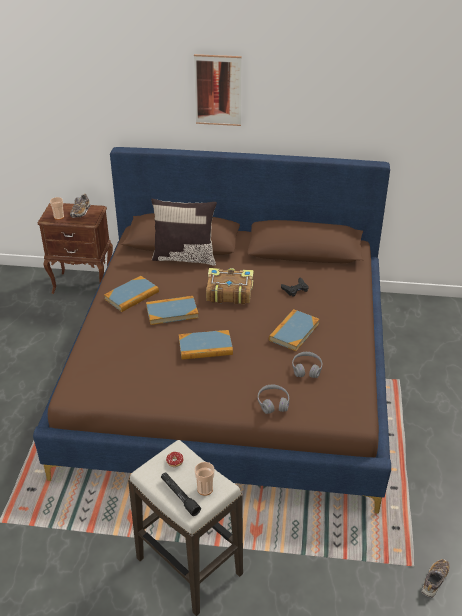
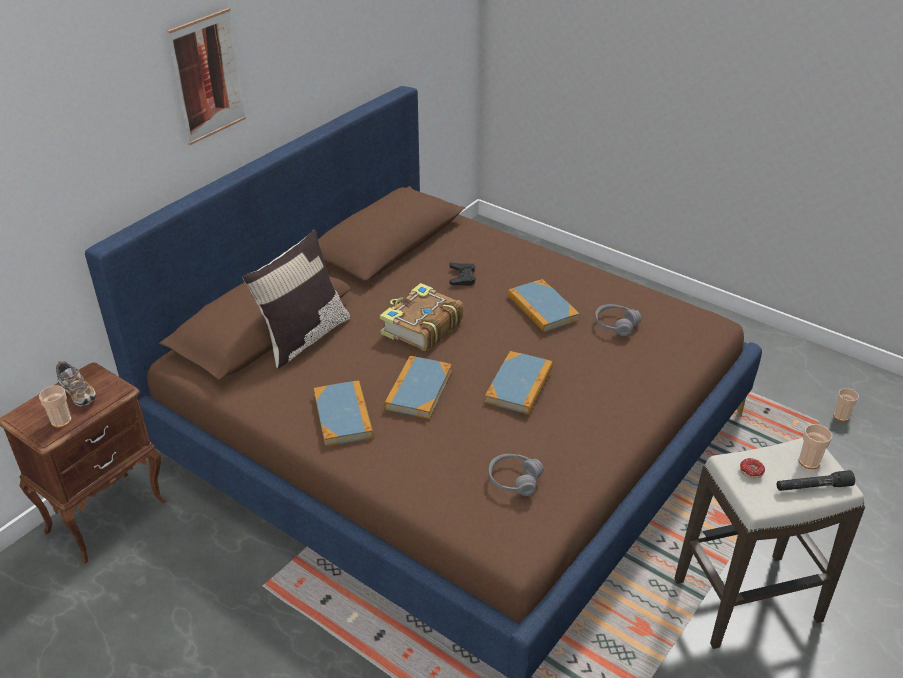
camera: 60 degrees left, 0 degrees up
grey headphones [258,384,289,414] -> grey headphones moved to [488,454,544,496]
shoe [422,559,450,598] -> cup [833,388,859,422]

